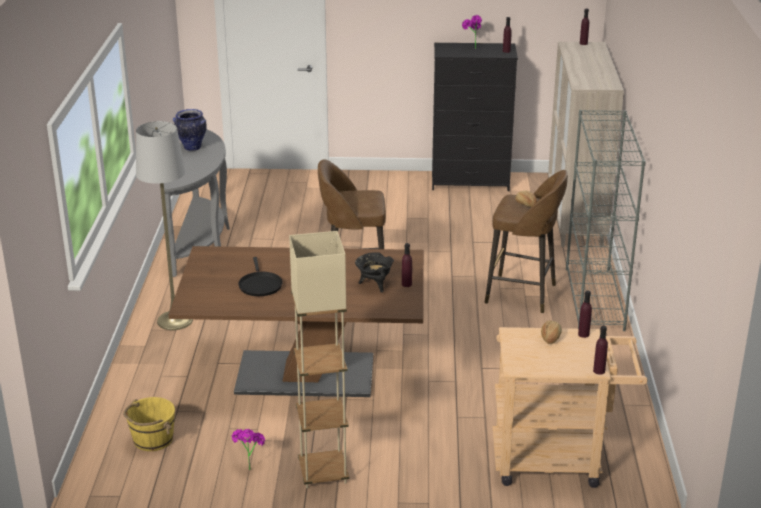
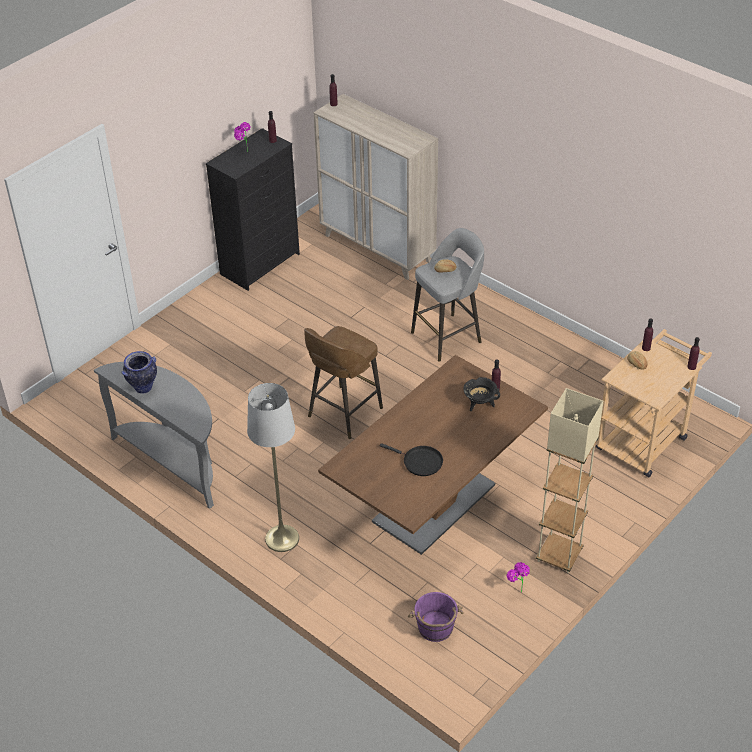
camera: 50 degrees left, 15 degrees up
yellow bucket [123,397,175,451] -> purple bucket [408,592,464,642]
brown stool [485,170,568,313] -> grey stool [411,228,484,362]
grey bookcase [566,110,646,331] -> none

